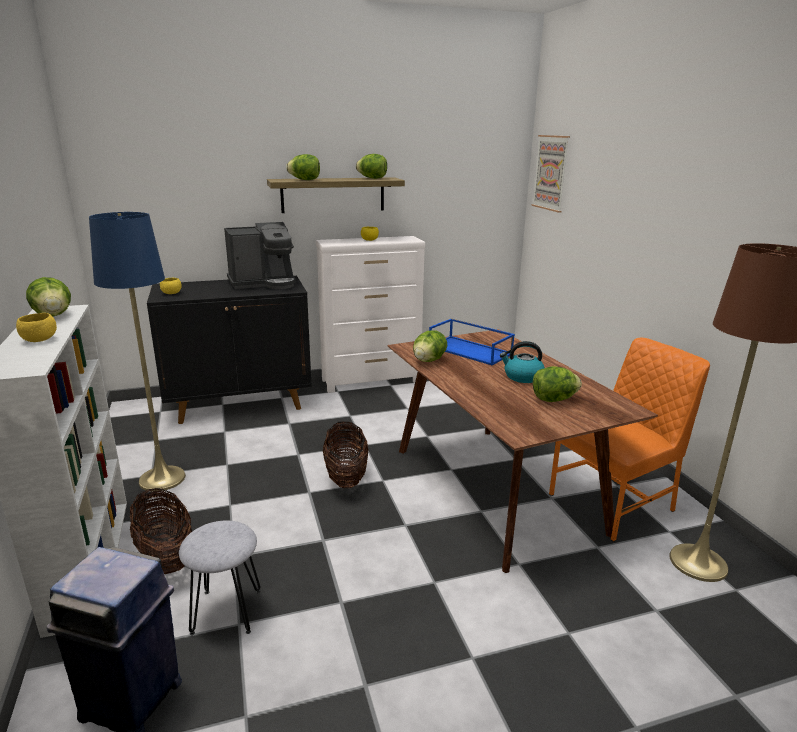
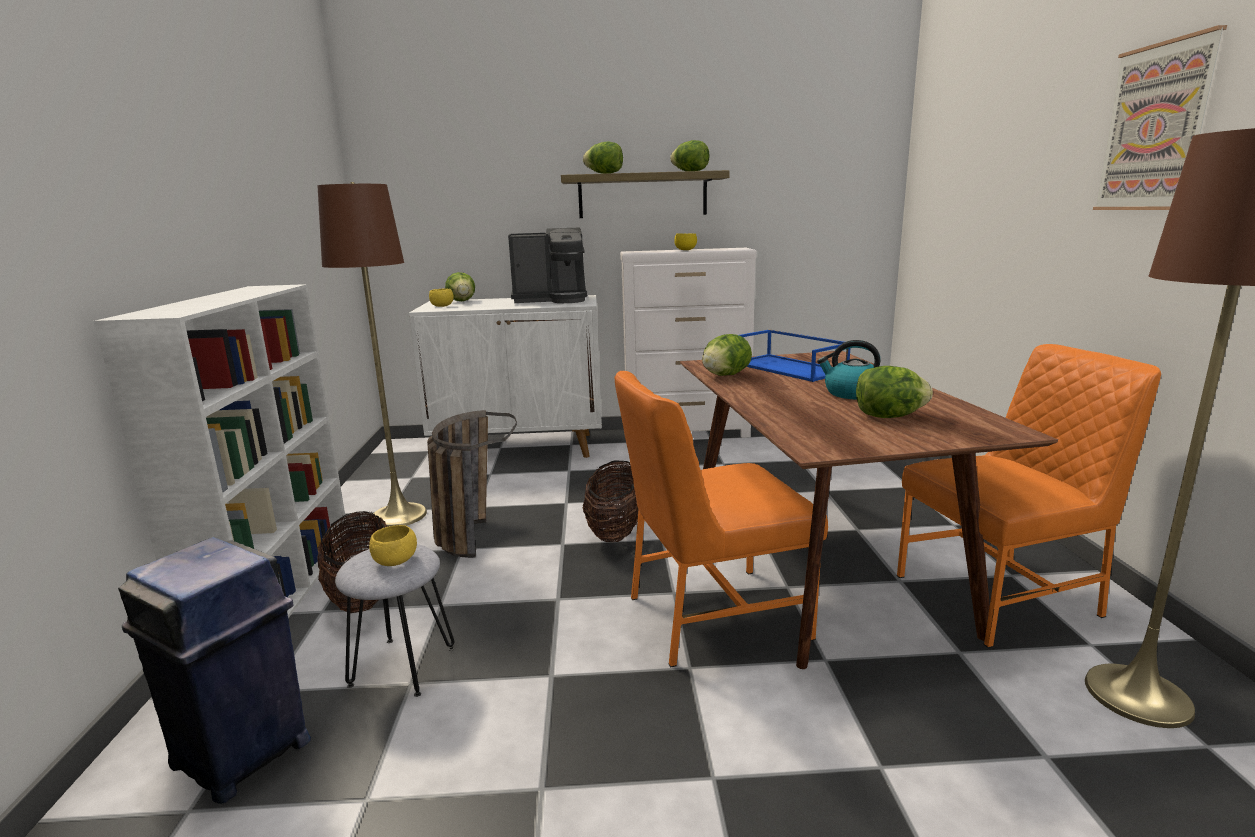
camera: 15 degrees right, 5 degrees down
yellow bowl [16,313,57,342] -> yellow bowl moved to [369,525,417,566]
lettuce [26,277,71,316] -> lettuce moved to [445,272,475,301]
blue floor lamp [89,212,186,492] -> brown floor lamp [318,182,427,527]
black cabinet [147,276,312,424] -> white cabinet [409,295,602,458]
picture [532,135,570,212] -> picture moved to [1093,25,1227,210]
none -> basket [427,410,517,558]
none -> orange chair [615,371,828,667]

